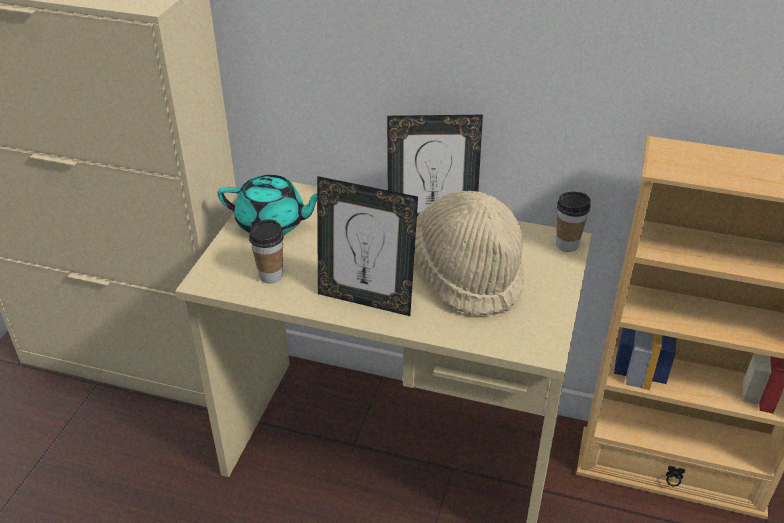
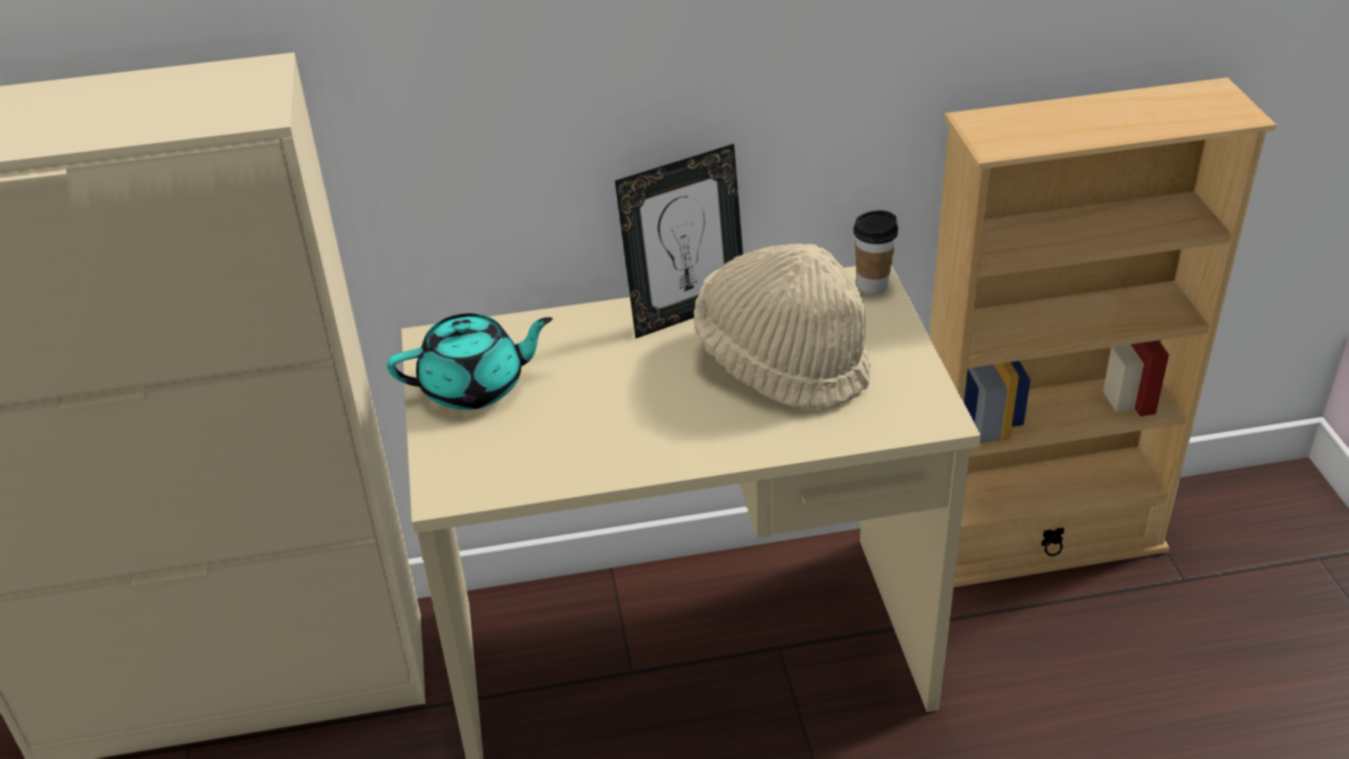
camera: 25 degrees left, 0 degrees up
cup [249,220,284,284] -> none
picture frame [317,176,418,316] -> none

